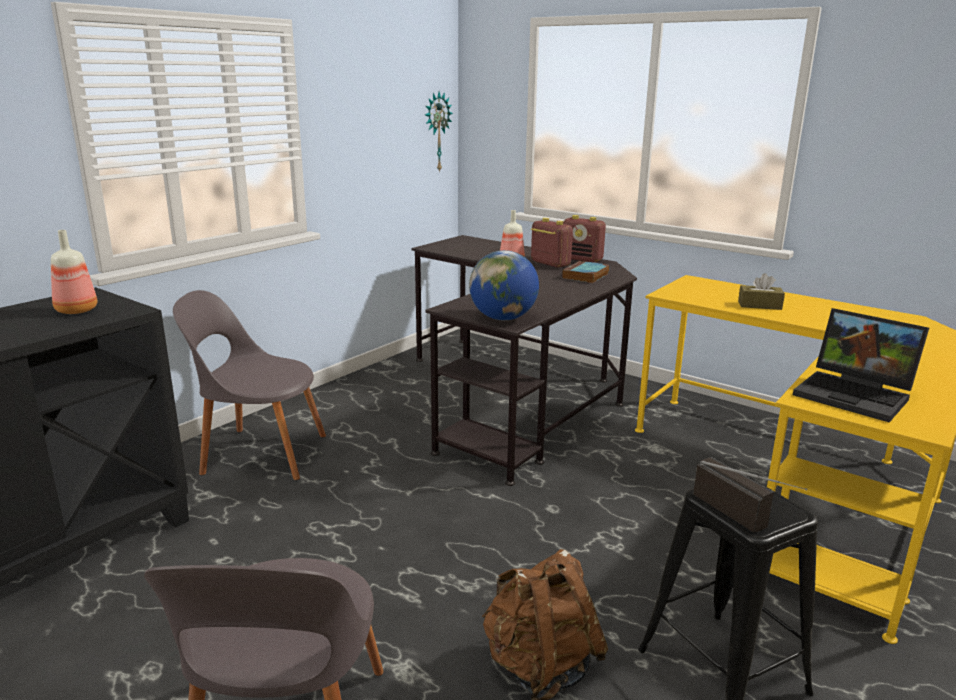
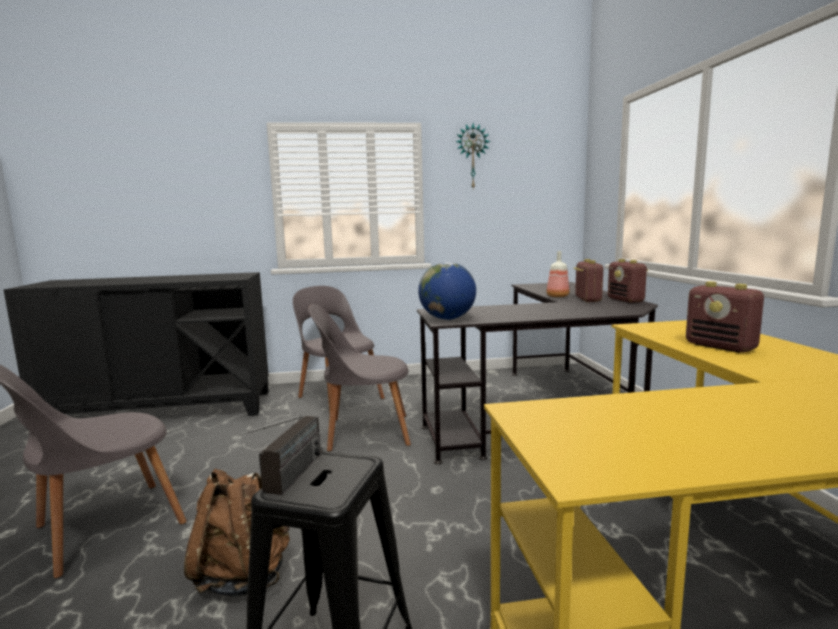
camera: 45 degrees right, 10 degrees down
bottle [51,230,97,314] -> none
wall clock [425,92,453,173] -> wall clock moved to [456,123,490,188]
book [562,261,609,283] -> none
brown tissue box [738,273,785,310] -> radio [686,281,764,353]
laptop [793,308,929,422] -> none
none -> grey chair [308,304,411,452]

